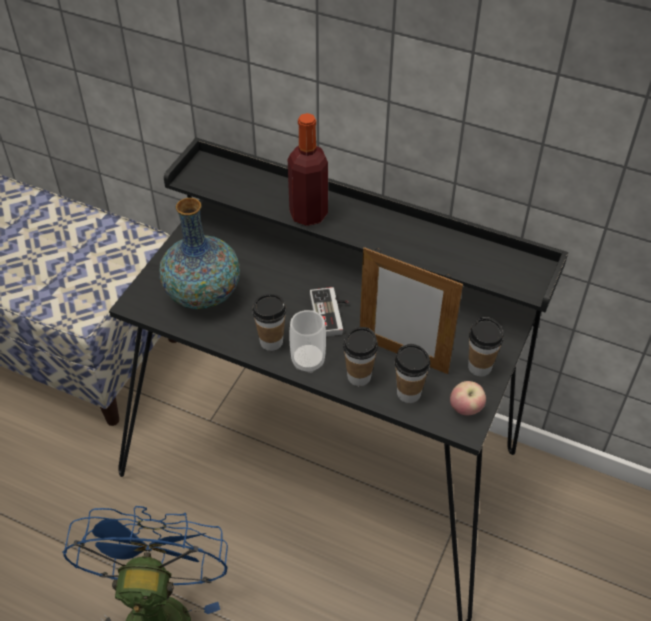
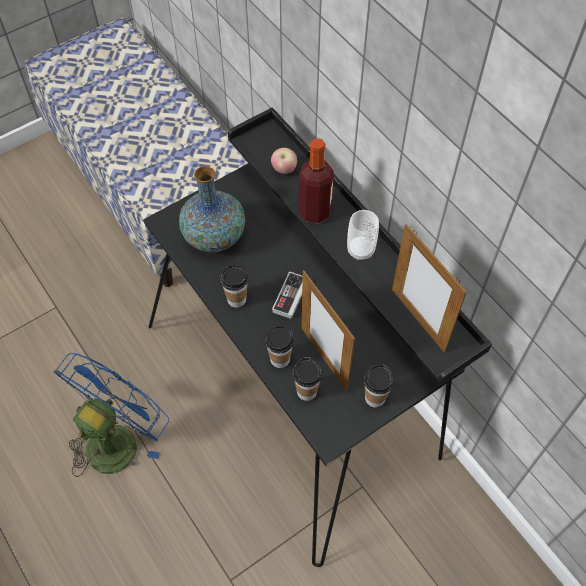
camera: 30 degrees right, 10 degrees up
cup [290,310,326,373] -> cup moved to [347,210,379,260]
apple [450,381,486,415] -> apple moved to [271,148,297,174]
none -> picture frame [392,224,467,353]

